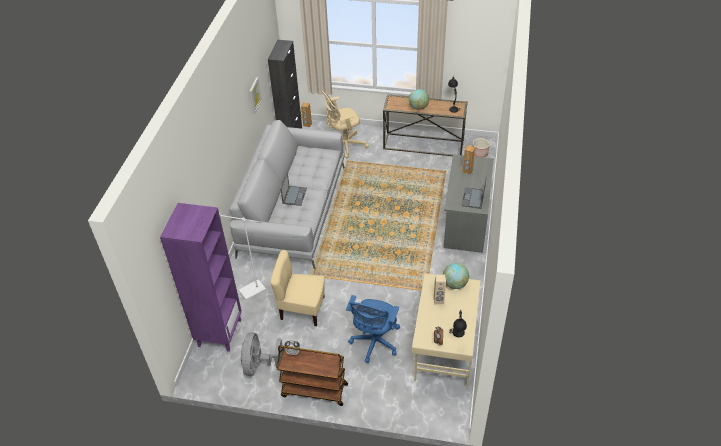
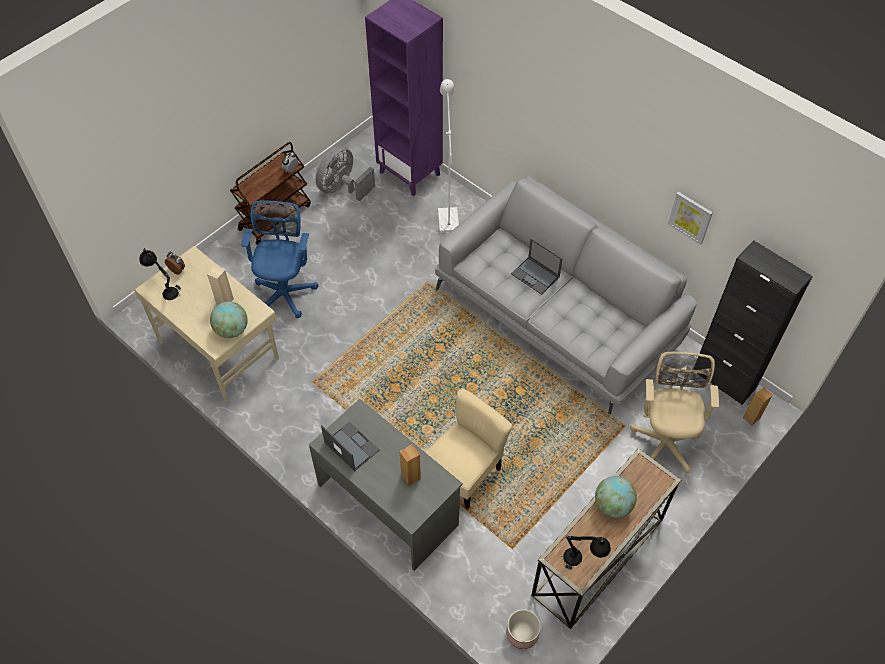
camera: 120 degrees right, 10 degrees up
grey fan [241,332,283,376] -> grey fan turned 90 degrees counterclockwise [316,146,375,201]
beige chair [270,250,325,326] -> beige chair moved to [424,388,513,510]
blue office chair [346,295,400,363] -> blue office chair turned 45 degrees clockwise [241,201,319,318]

